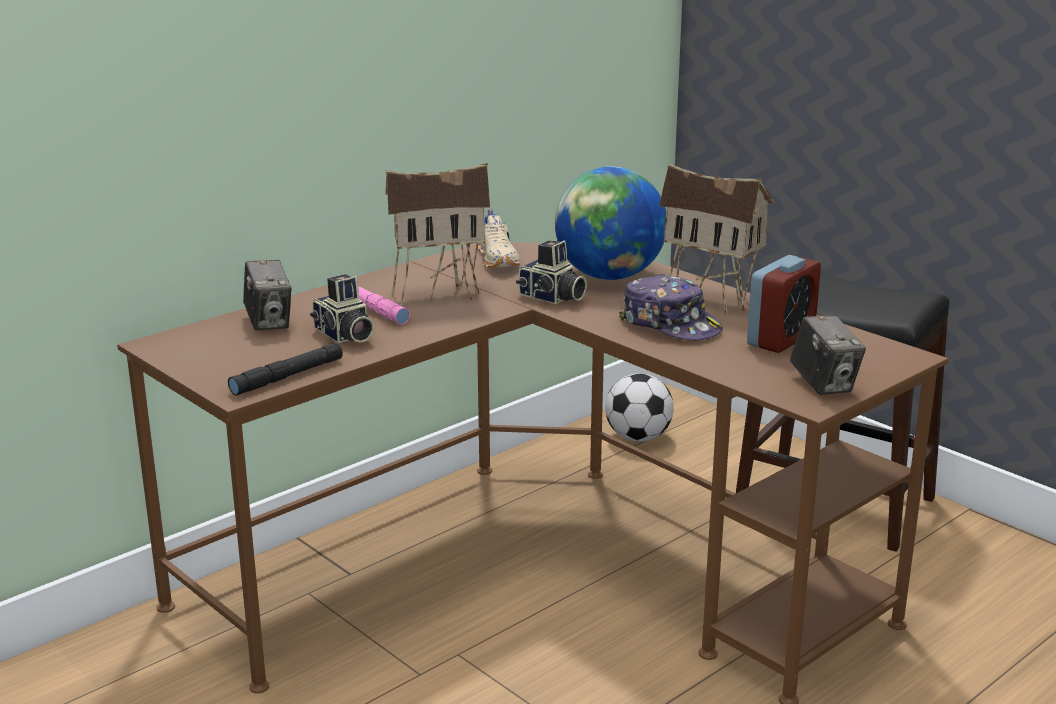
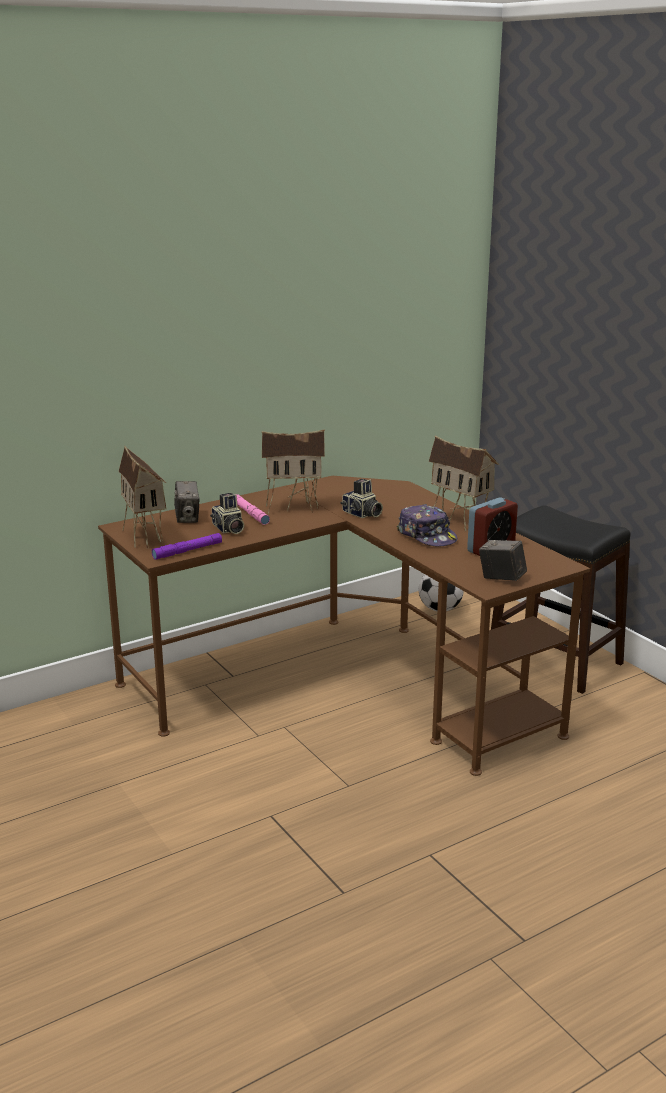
camera: 10 degrees right, 0 degrees up
black flashlight [228,342,343,396] -> purple flashlight [152,533,222,560]
beige shoe [478,209,520,268] -> none
globe [555,166,666,280] -> none
camera [790,315,866,395] -> camera turned 135 degrees clockwise [479,540,527,581]
none -> toy house [119,446,167,549]

